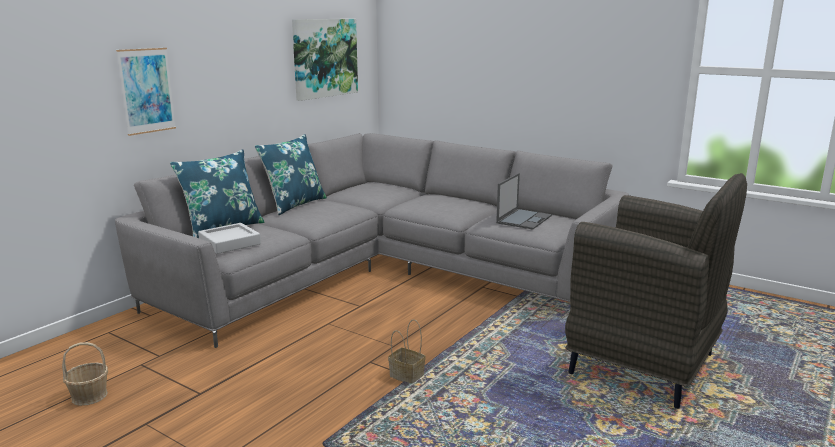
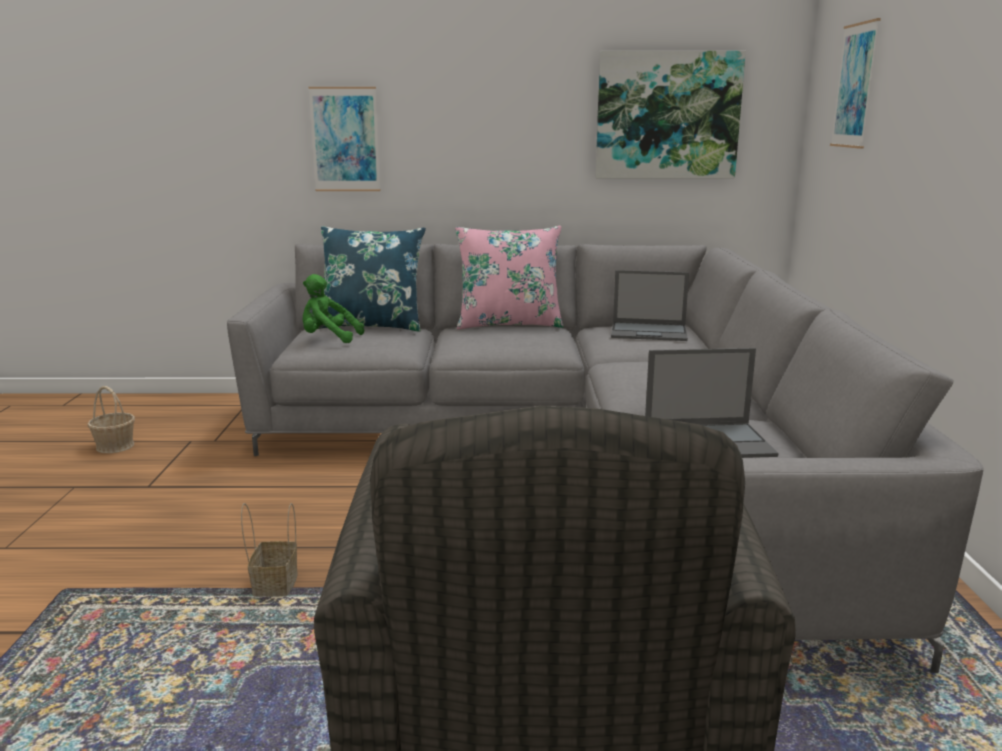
camera: 55 degrees right, 0 degrees up
grey tray [198,223,261,254] -> green plush toy [303,274,364,343]
blue pillow [255,134,327,215] -> pink pillow [455,226,564,330]
none -> laptop [611,270,689,341]
none -> picture [830,18,881,149]

